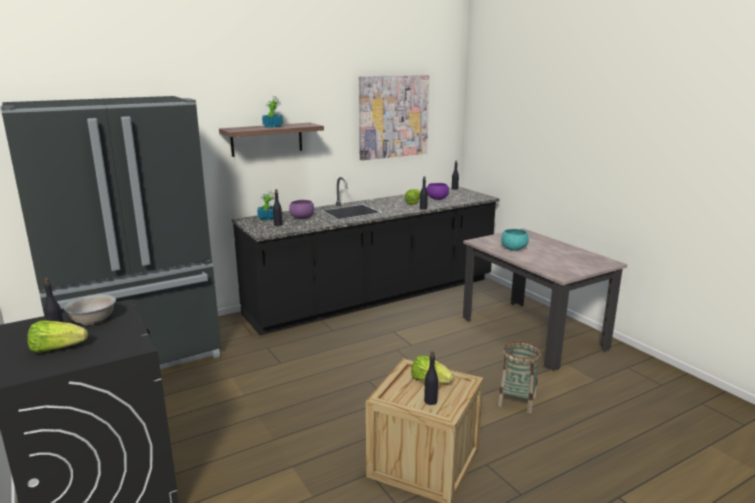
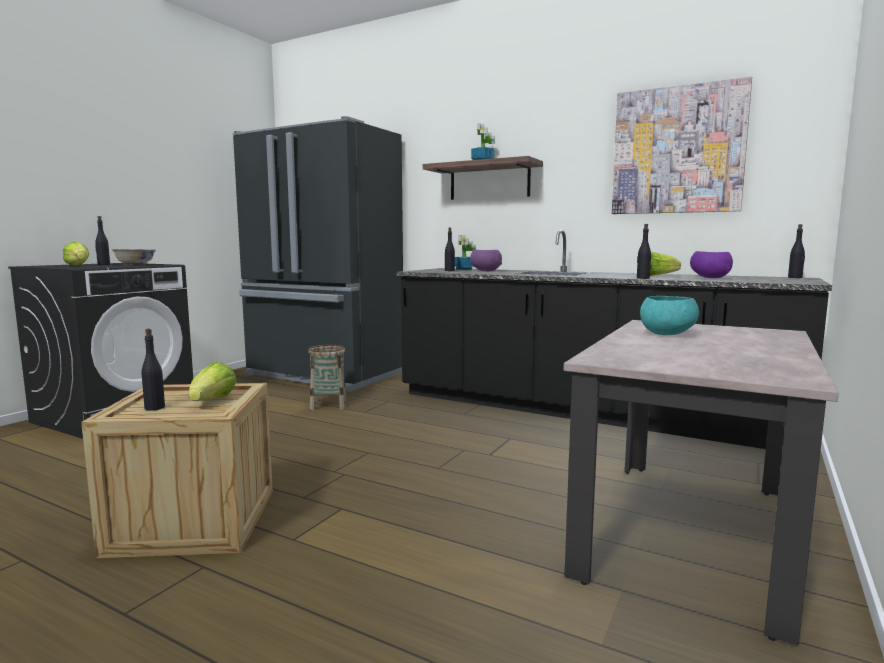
camera: 60 degrees right, 10 degrees down
basket [498,341,541,414] -> basket moved to [308,345,346,410]

